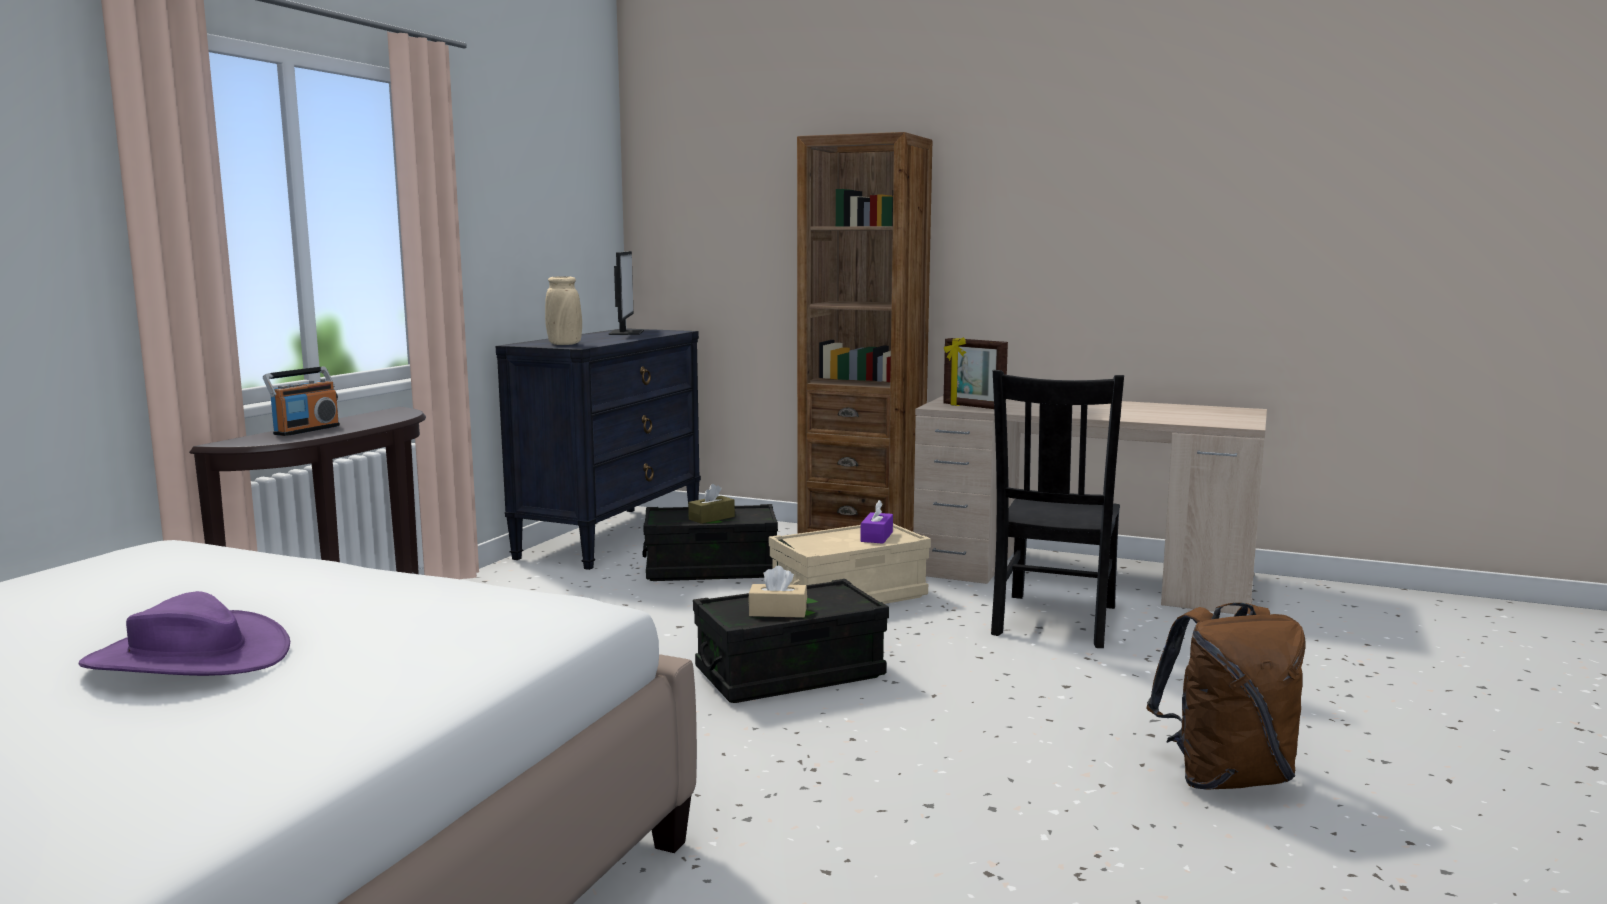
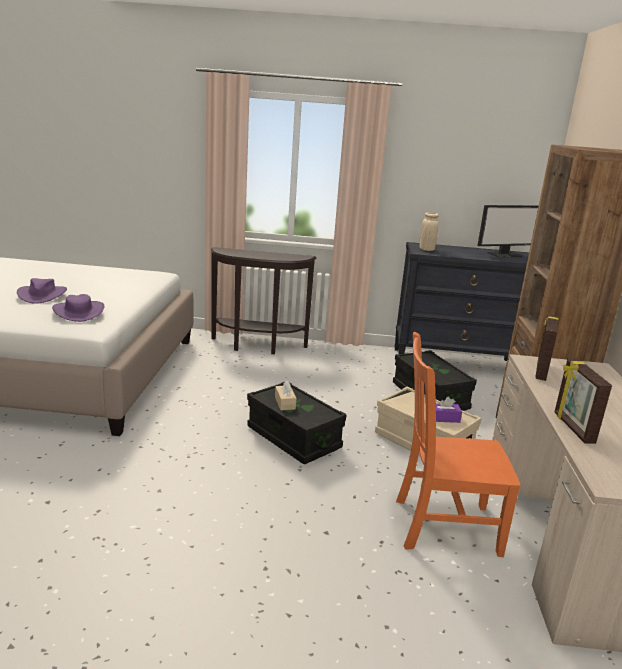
camera: 70 degrees right, 10 degrees up
radio [263,366,340,436] -> none
brown tissue box [688,484,735,524] -> none
black chair [991,370,1124,648] -> orange chair [396,332,521,557]
brown backpack [1146,603,1306,790] -> none
none -> purple hat [52,294,104,322]
none -> picture frame [555,358,612,444]

